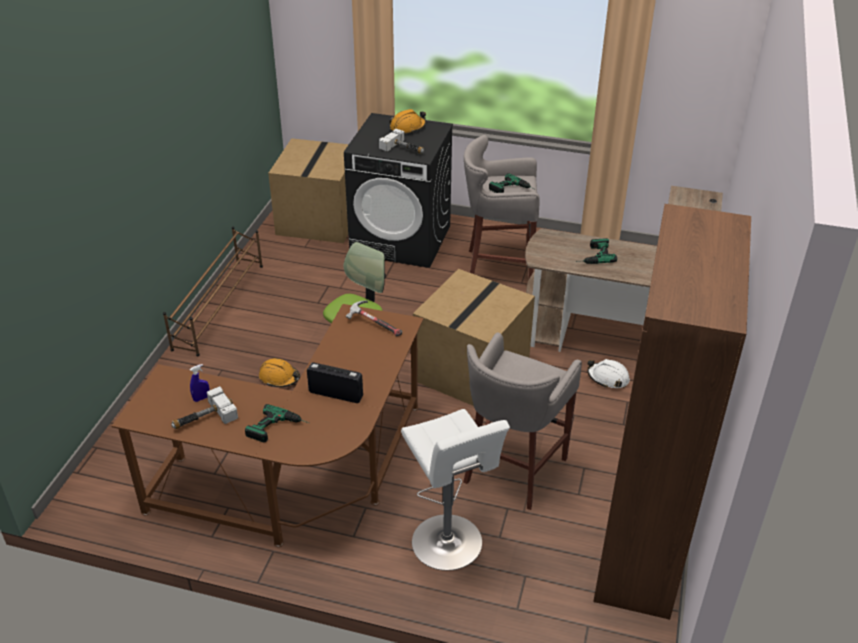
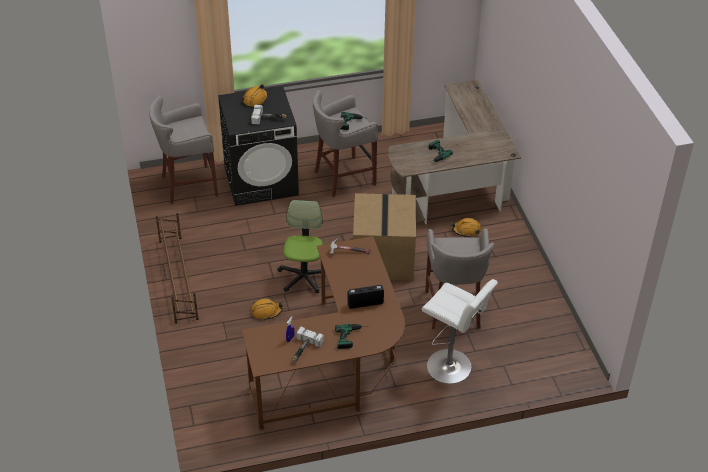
camera: 30 degrees left, 5 degrees up
cardboard box [268,138,349,243] -> grey stool [149,95,218,204]
white hard hat [587,359,630,388] -> orange hard hat [451,218,481,237]
brown bookcase [593,204,751,620] -> none

